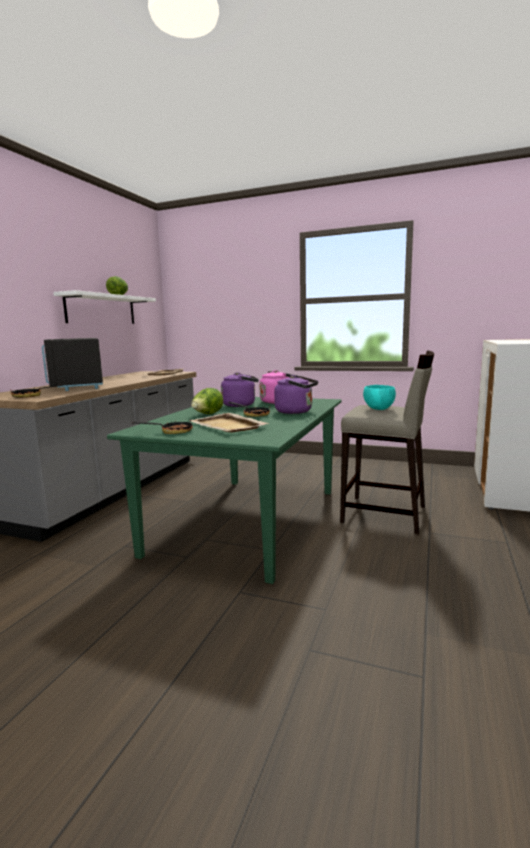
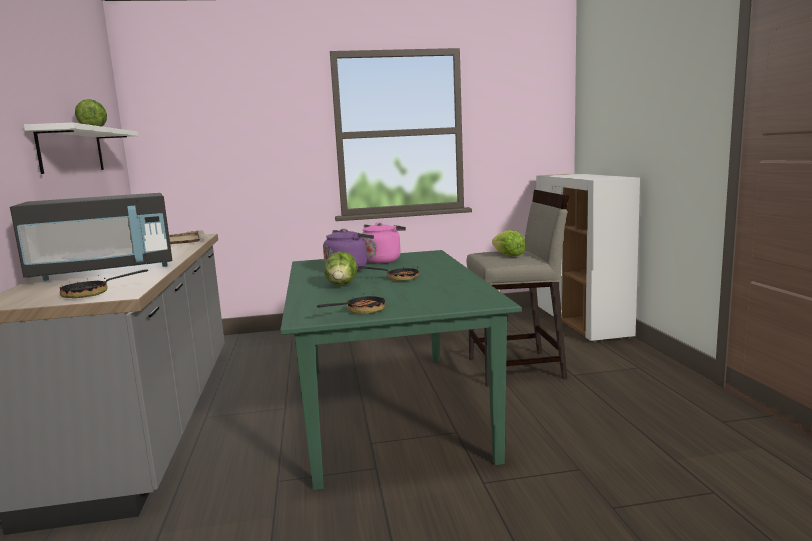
camera: 30 degrees left, 0 degrees up
black microwave [42,338,103,391] -> black microwave turned 60 degrees counterclockwise [10,193,172,281]
beige tray [189,413,269,433] -> none
purple kettle [274,375,318,414] -> none
turquoise bowl [363,385,396,410] -> lettuce [492,230,525,257]

